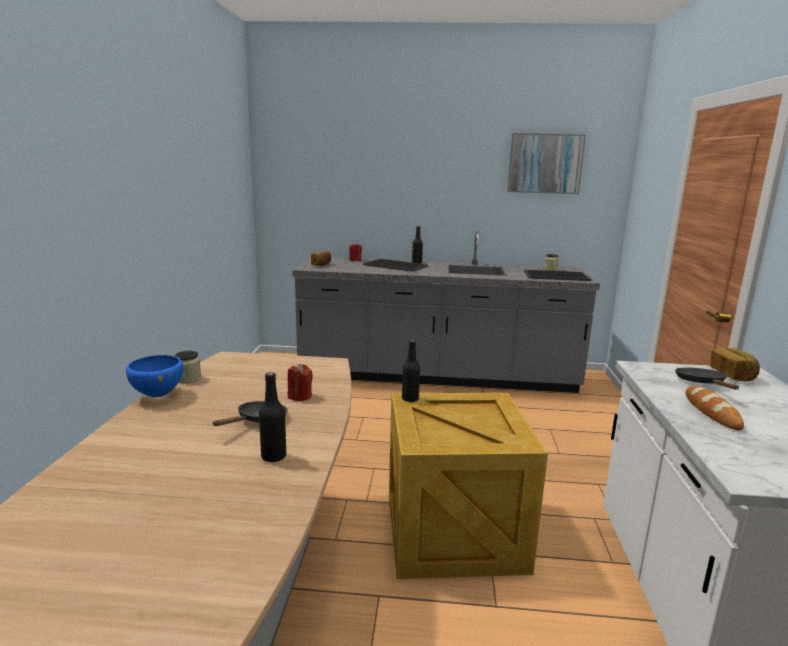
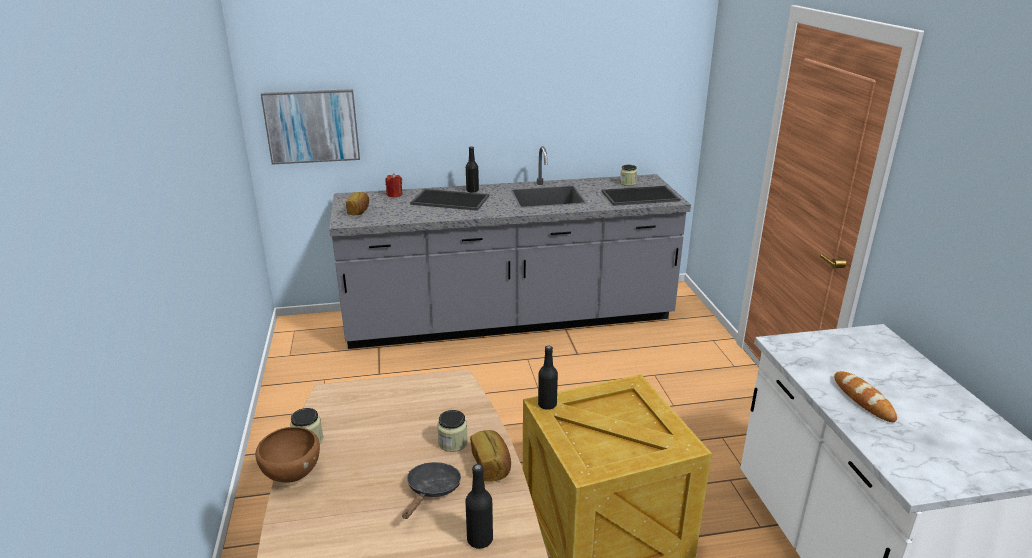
camera: 15 degrees left, 10 degrees up
blue bowl [126,355,183,398] -> brown bowl [255,427,320,483]
red candle [288,364,313,401] -> jar [437,410,468,452]
picture [508,133,586,194] -> picture moved to [261,89,360,165]
black frying pan [675,368,739,390] -> none
bread [710,347,760,381] -> bread moved to [470,430,511,482]

